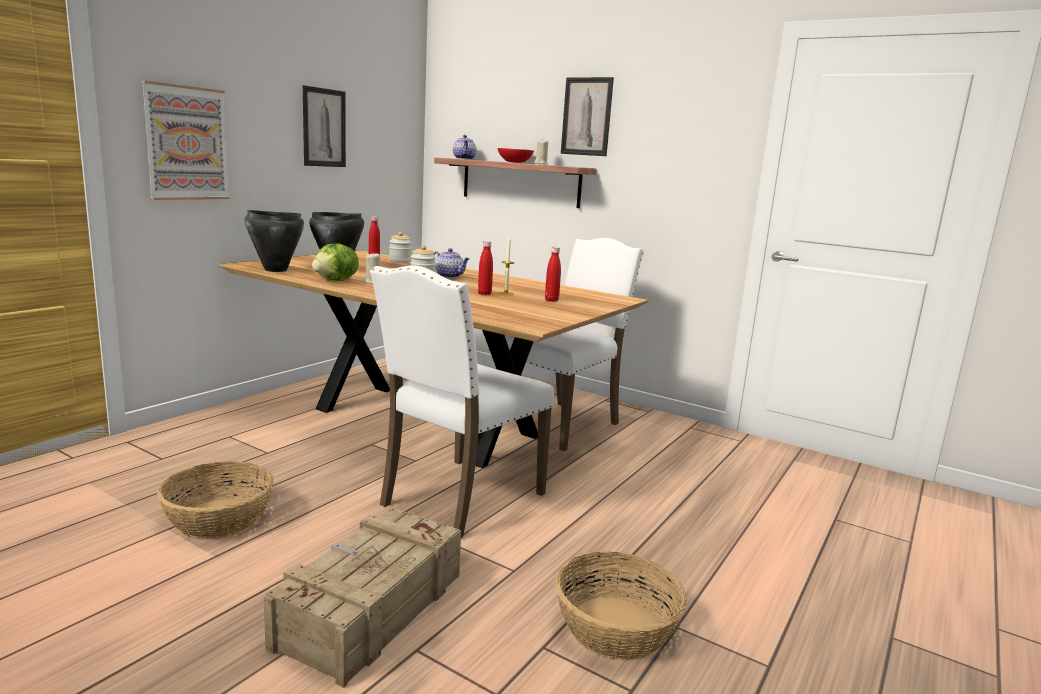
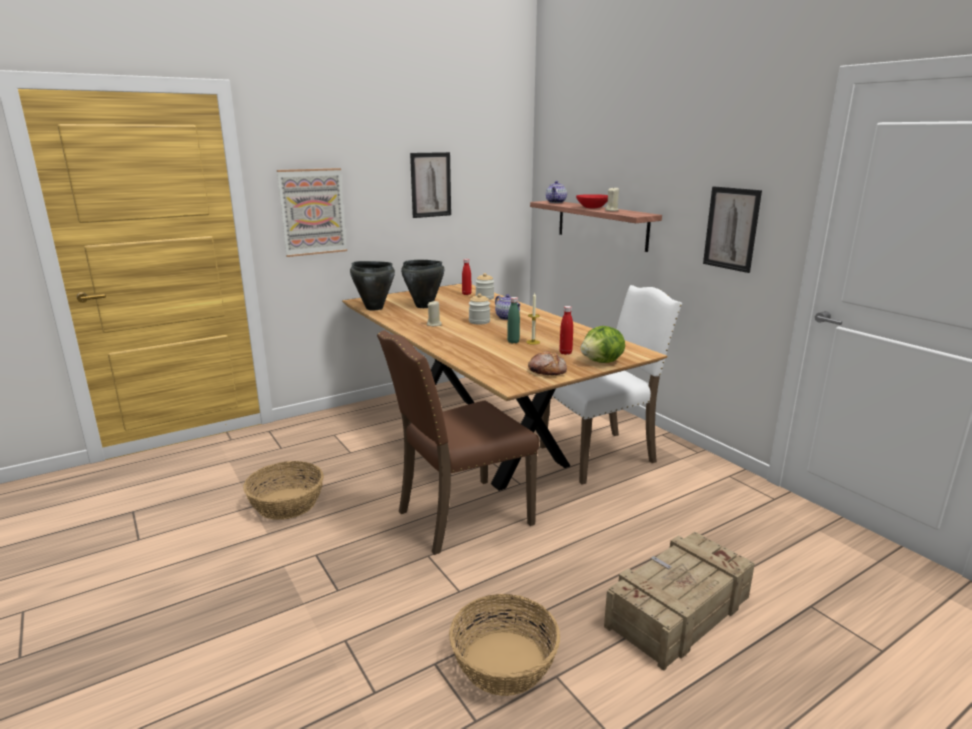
camera: 25 degrees right, 5 degrees up
crate [263,508,461,688] -> crate moved to [604,532,755,671]
lettuce [312,244,359,281] -> lettuce moved to [580,326,625,363]
white chair [370,265,554,538] -> brown chair [377,330,539,555]
red bottle [478,241,493,295] -> green bottle [507,297,520,343]
picture [561,77,614,156] -> picture moved to [703,186,762,273]
none -> bread [528,352,567,375]

